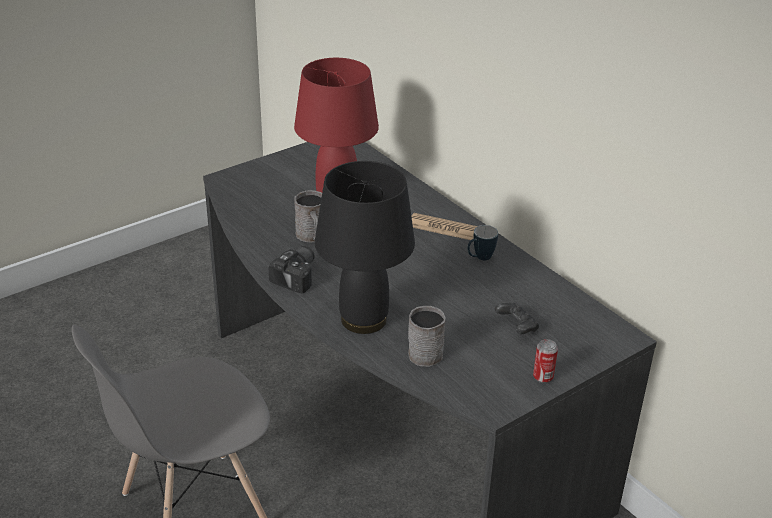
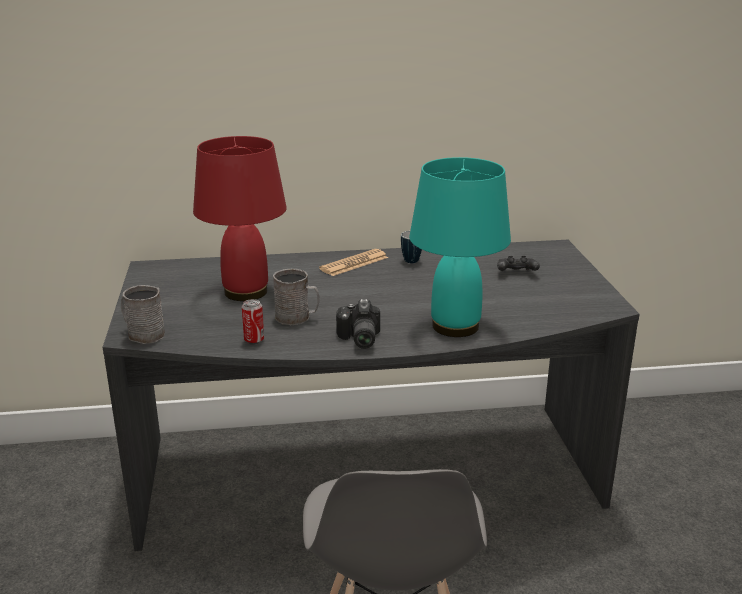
camera: 60 degrees left, 10 degrees down
camera [269,246,315,293] -> camera turned 150 degrees counterclockwise [336,299,380,349]
black table lamp [315,161,415,334] -> turquoise table lamp [409,157,511,337]
grey mug [408,306,446,367] -> grey mug moved to [121,285,165,344]
can [533,339,558,383] -> can moved to [242,299,264,345]

